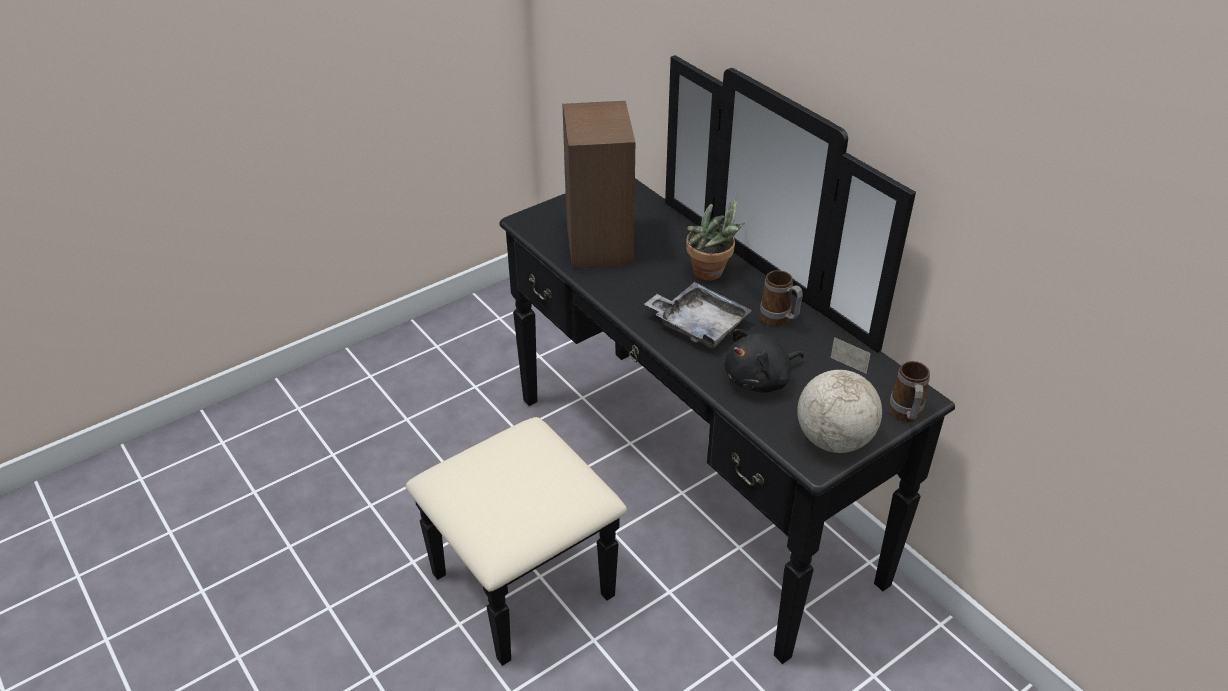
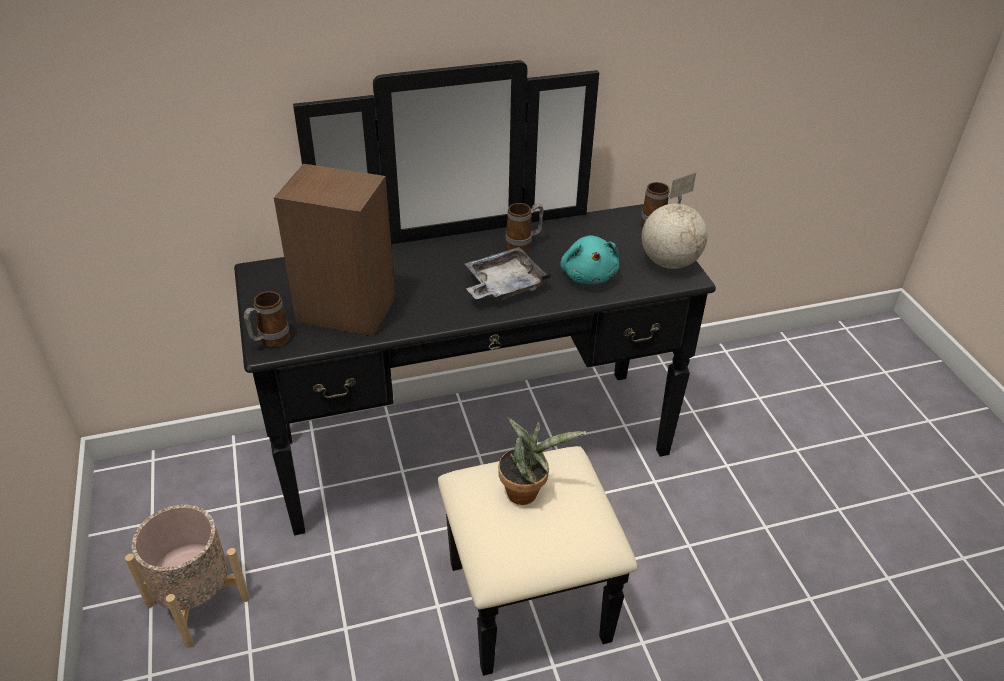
camera: 70 degrees left, 0 degrees up
potted plant [686,198,744,281] -> potted plant moved to [498,417,586,505]
black plush toy [724,329,804,392] -> turquoise plush toy [560,236,619,284]
none -> beige planter [125,505,250,648]
none -> mug [244,291,290,347]

